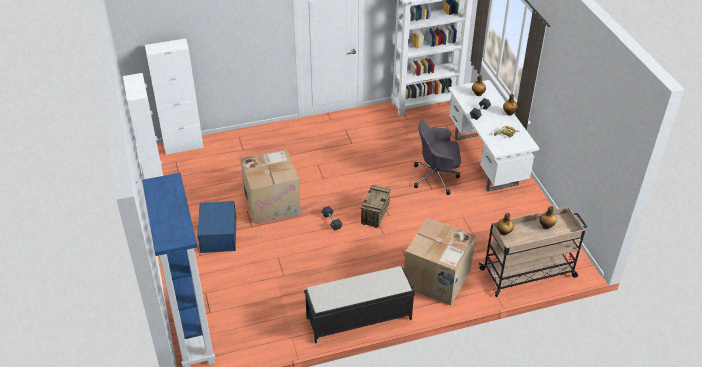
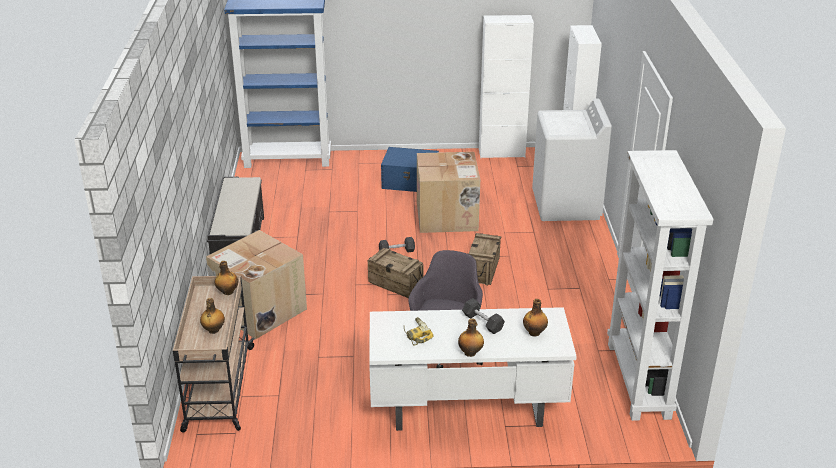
camera: 105 degrees right, 10 degrees down
none -> crate [469,233,501,285]
none -> white washing machine [532,99,612,221]

